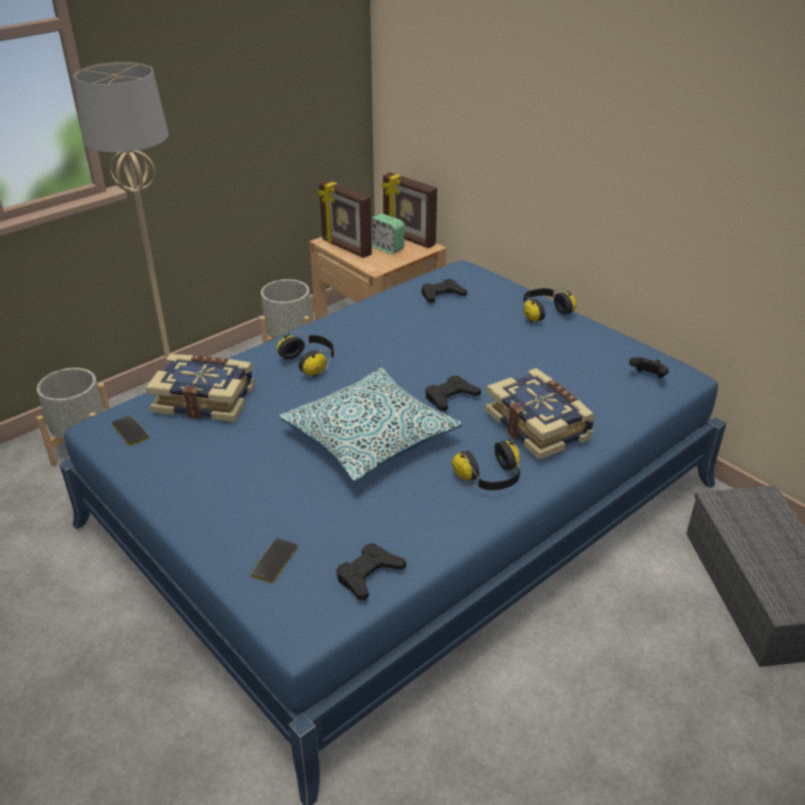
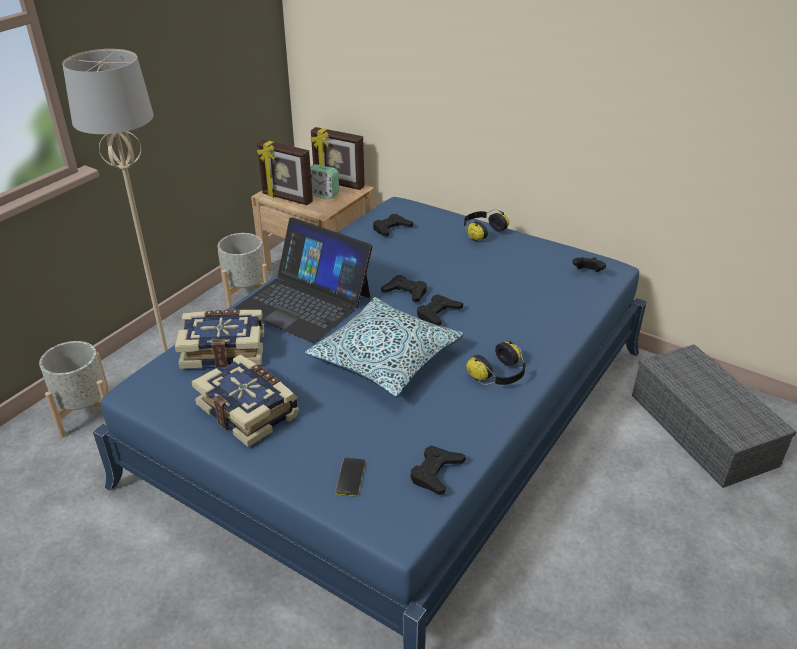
camera: 15 degrees left, 0 degrees up
phone [111,415,149,446] -> none
headphones [277,331,334,377] -> laptop [234,217,373,343]
book [485,368,596,460] -> book moved to [192,355,299,447]
none -> black game controller [381,275,427,303]

